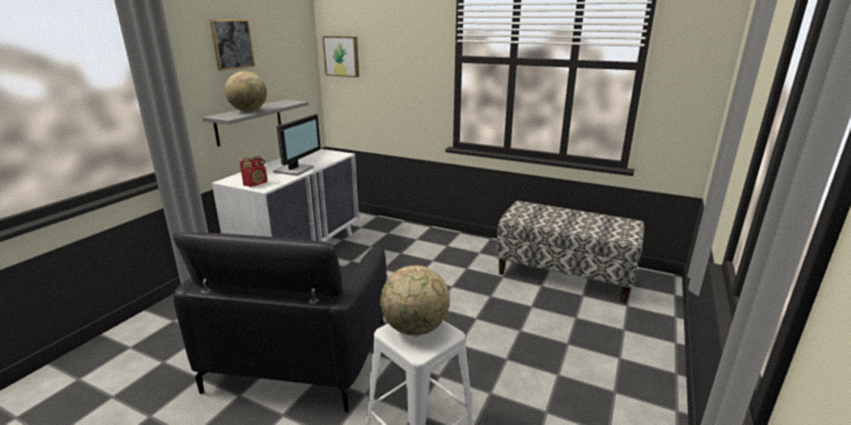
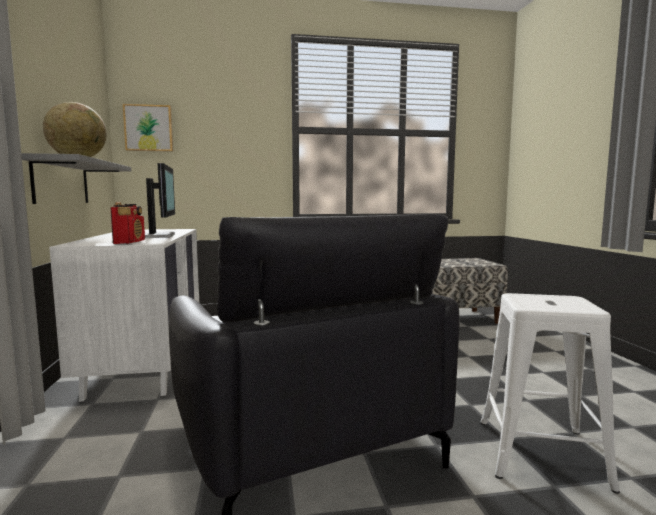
camera: 35 degrees left, 15 degrees down
picture [210,19,255,71] -> none
globe [380,265,450,335] -> none

